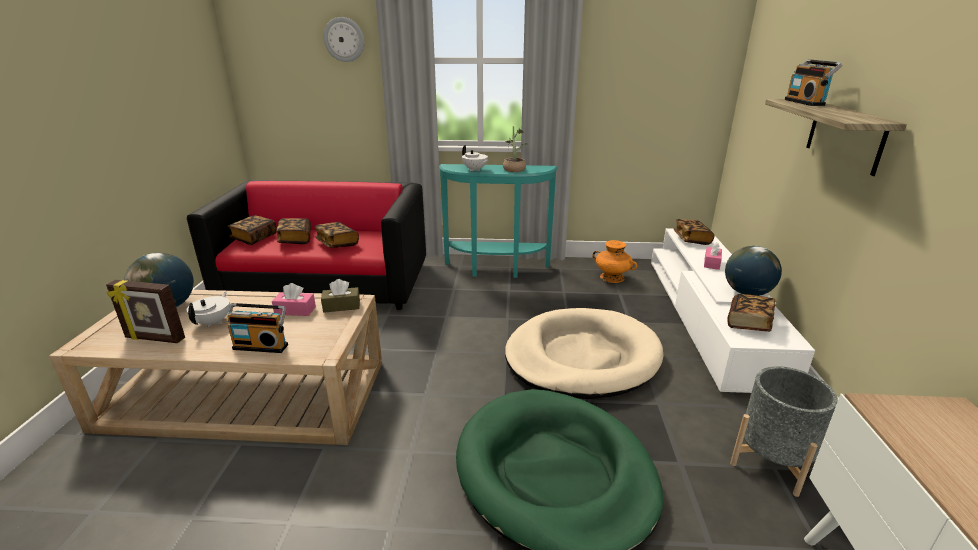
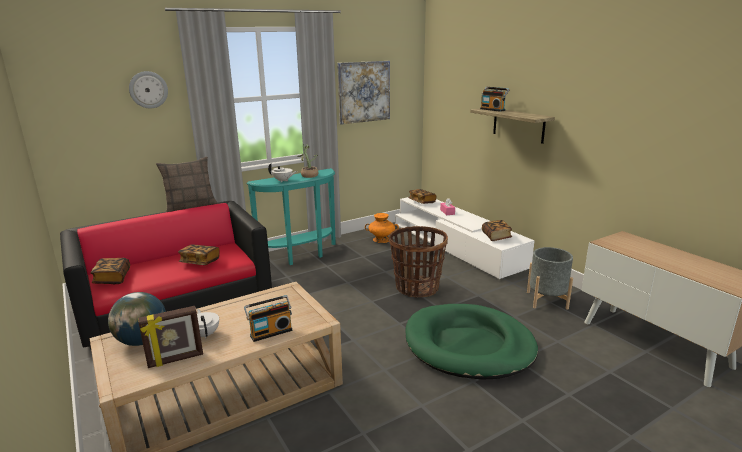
camera: 35 degrees left, 5 degrees down
pink tissue box [272,283,316,316] -> none
book [276,218,311,244] -> none
brown tissue box [321,279,360,313] -> none
beige dog bed [505,308,664,399] -> basket [389,226,448,297]
globe [725,246,782,296] -> none
none -> pillow [156,157,217,212]
none -> picture [337,61,390,125]

